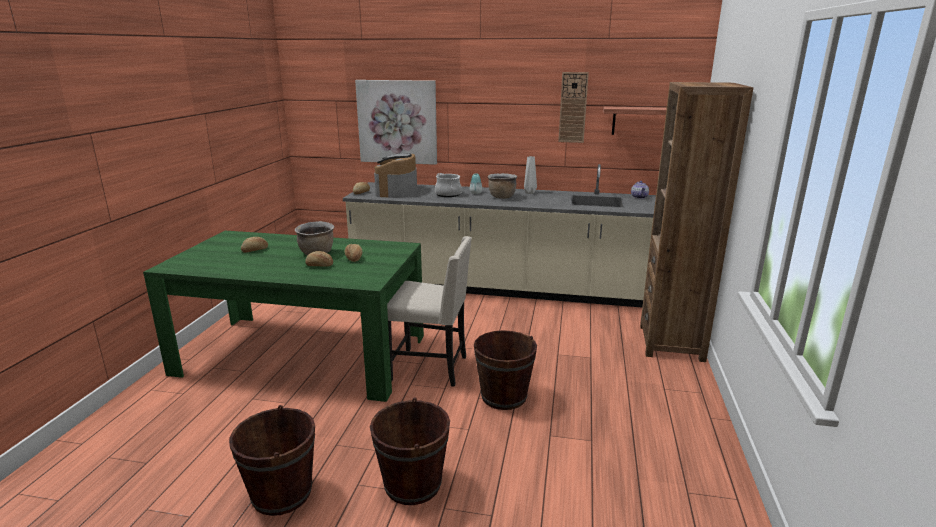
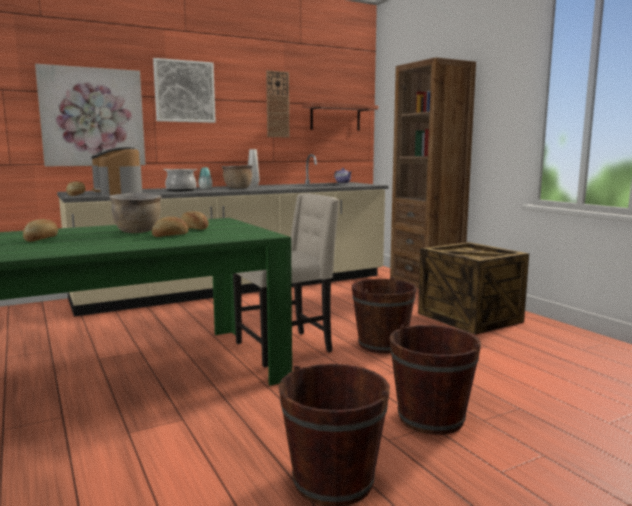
camera: 40 degrees left, 10 degrees down
none -> picture [153,58,216,123]
none -> crate [418,242,529,335]

